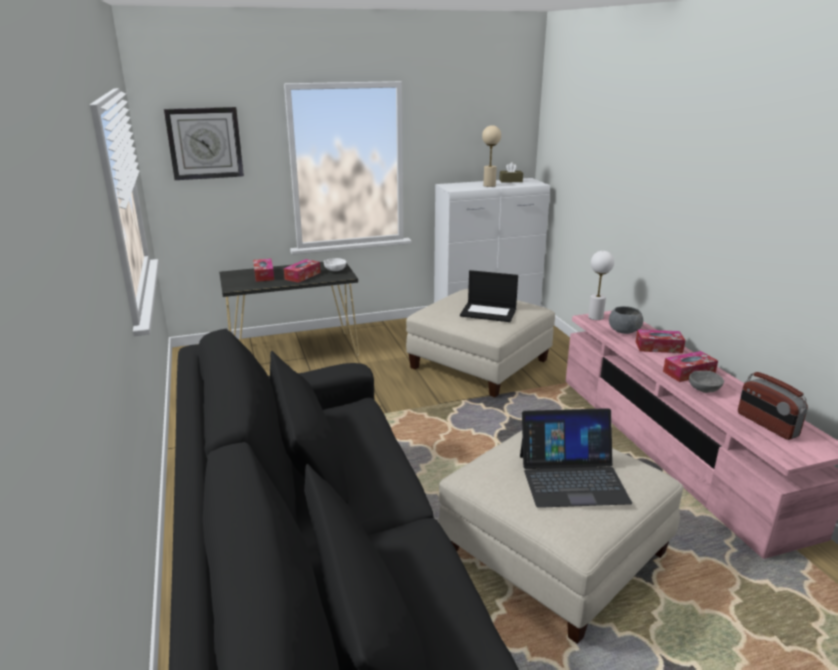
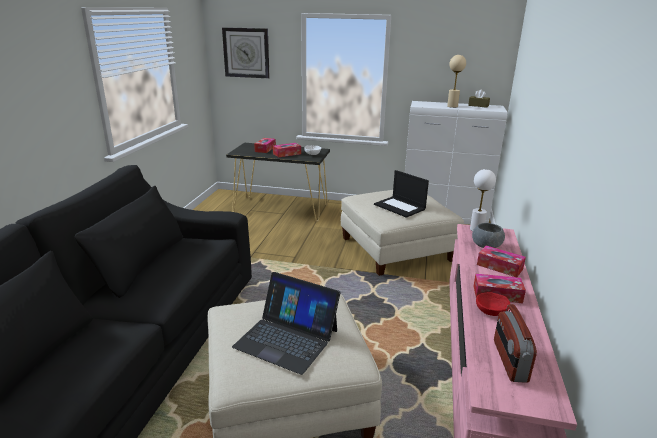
camera: 30 degrees right, 0 degrees up
grey bowl [689,371,724,393] -> red bowl [476,292,510,316]

